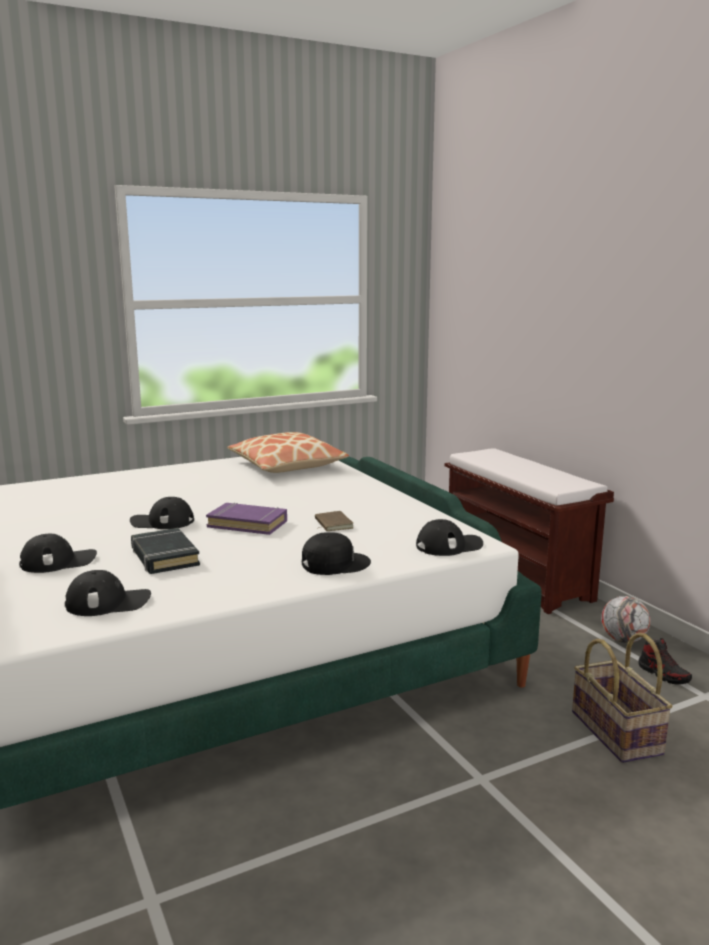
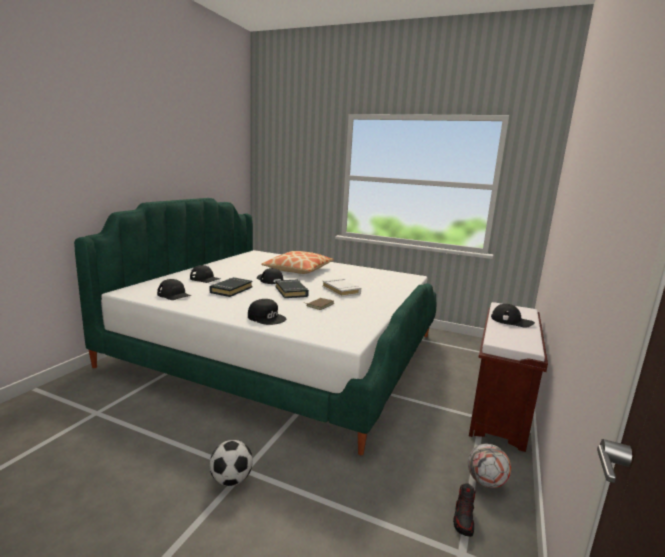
camera: 50 degrees right, 0 degrees up
purple book [206,502,287,535] -> black book [275,280,309,298]
pillow [227,432,349,473] -> pillow moved to [261,251,334,274]
black cap [416,519,483,556] -> black cap moved to [491,304,535,328]
basket [572,632,672,763] -> none
none -> football [210,440,253,486]
none -> white book [322,278,361,297]

